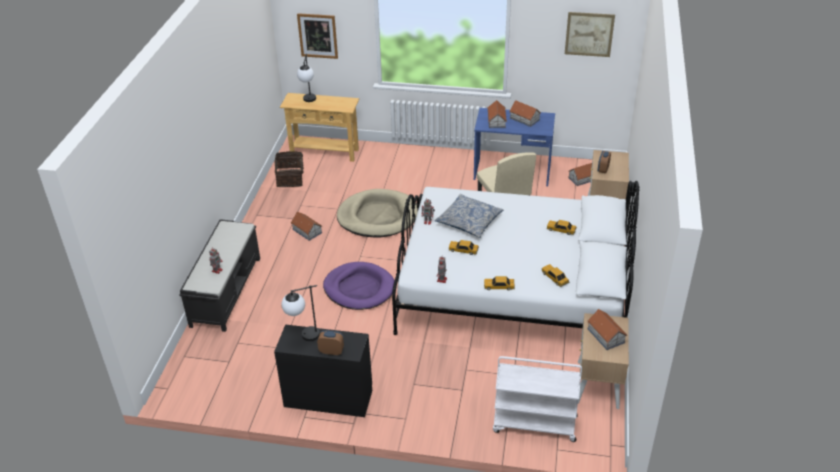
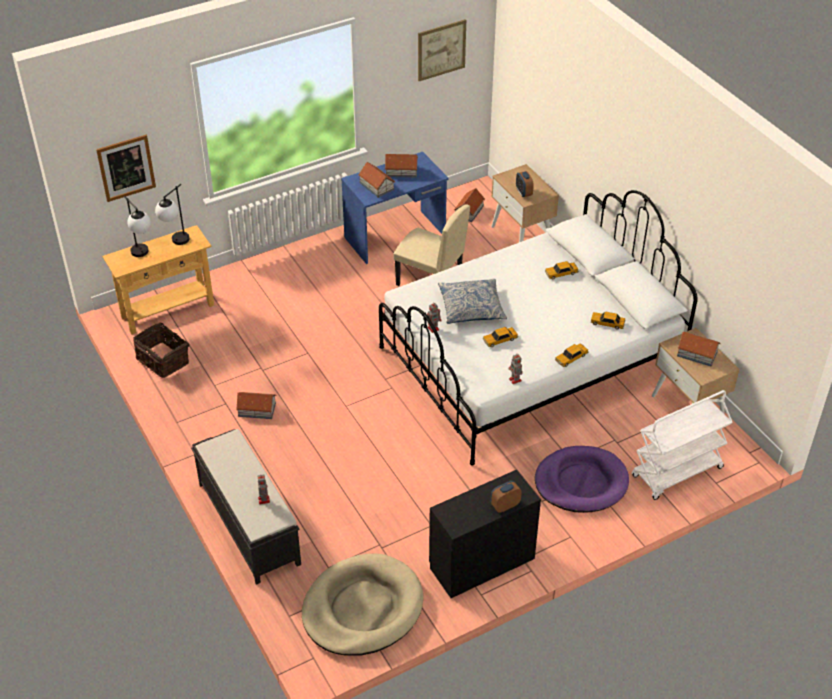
camera: 40 degrees left, 5 degrees up
table lamp [281,285,320,341] -> table lamp moved to [155,184,190,245]
purple dog bed [323,262,395,310] -> purple dog bed moved to [535,446,629,513]
beige dog bed [337,189,418,238] -> beige dog bed moved to [302,553,423,656]

